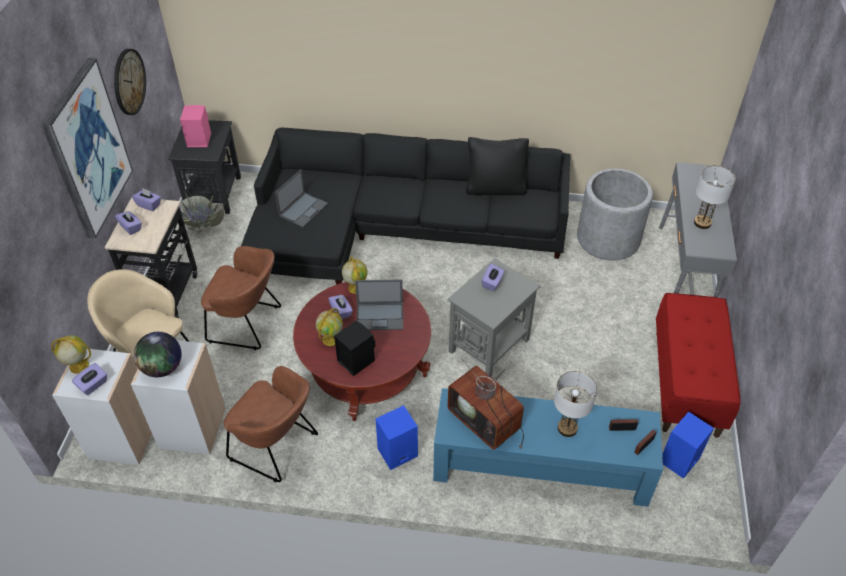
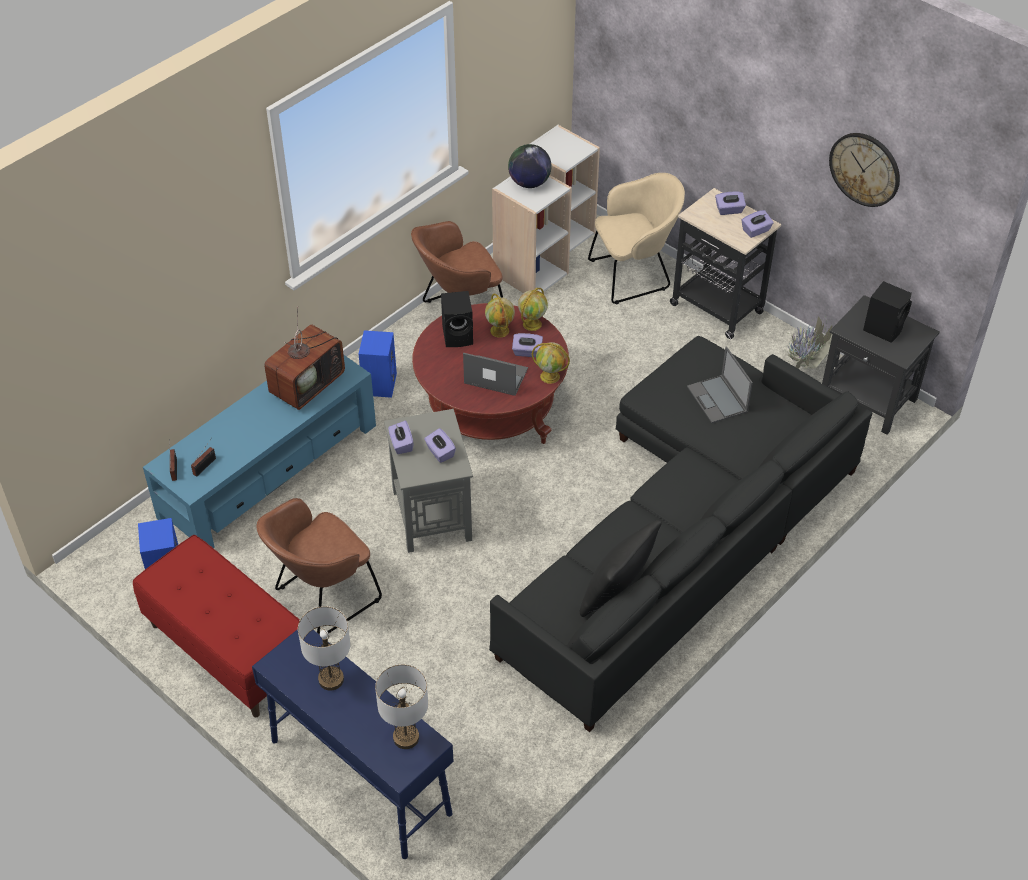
camera: 125 degrees right, 0 degrees up
picture [41,58,133,239] -> none
globe [51,335,91,374] -> globe moved to [518,288,548,331]
purple tissue box [72,363,107,395] -> purple tissue box moved to [388,420,414,454]
pink speaker [180,105,211,147] -> black speaker [863,281,912,343]
brown armchair [201,246,281,350] -> brown armchair moved to [256,498,382,635]
laptop [355,279,403,330] -> laptop turned 75 degrees clockwise [463,353,528,396]
television [448,359,524,450] -> television turned 135 degrees clockwise [264,306,345,410]
table lamp [554,371,597,437] -> table lamp moved to [375,664,428,749]
grey planter [577,169,653,261] -> none
grey console table [659,162,737,298] -> blue console table [252,629,454,859]

